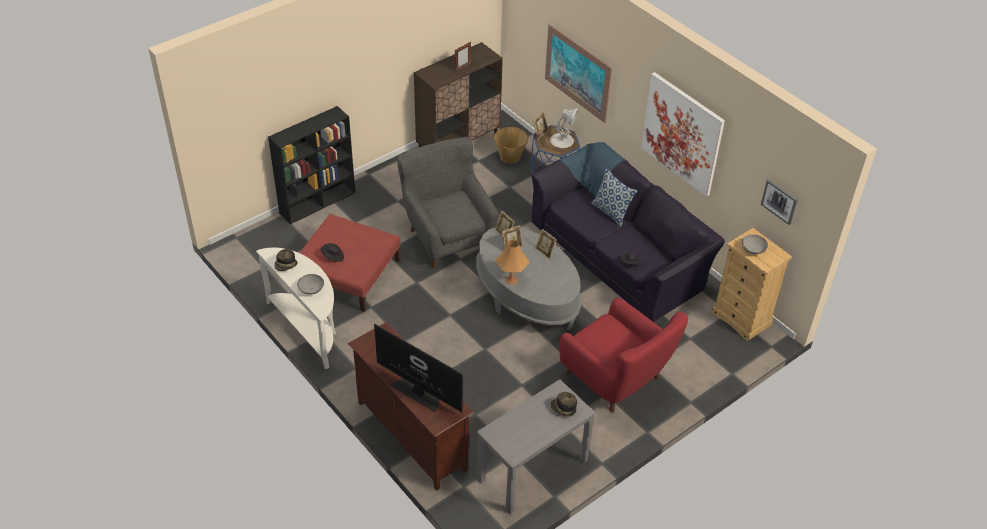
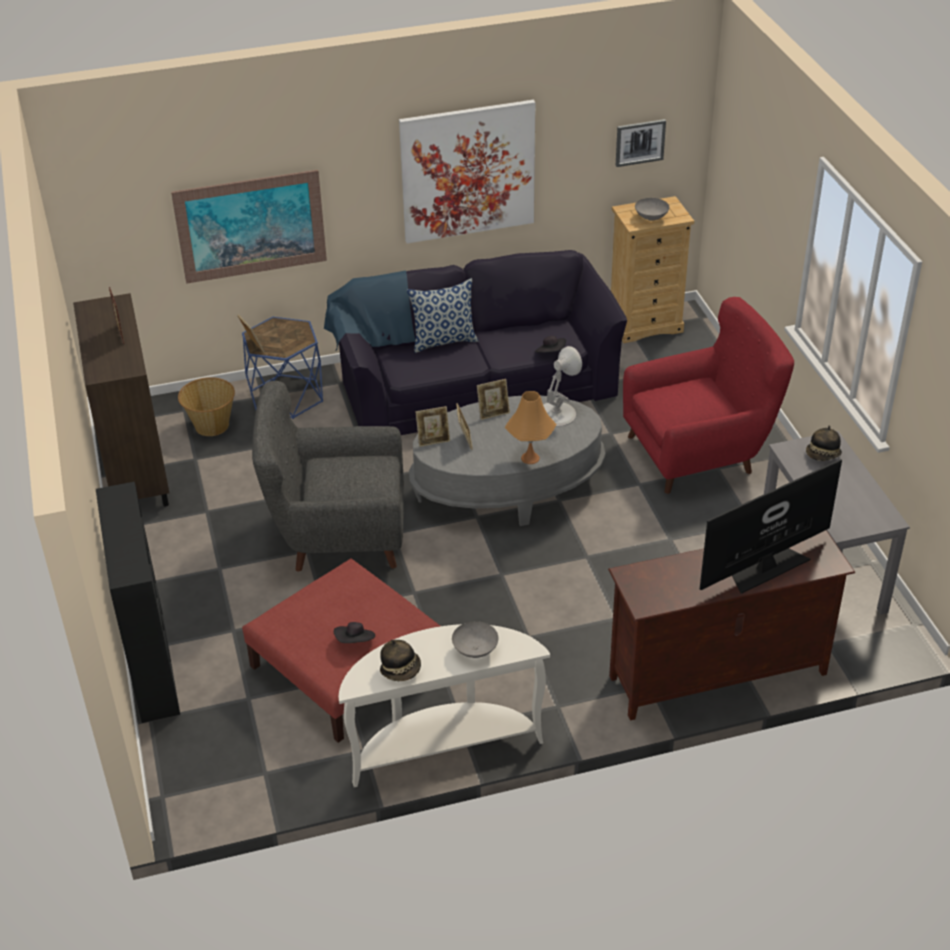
camera: 65 degrees left, 5 degrees down
white table lamp [550,108,579,148] -> white table lamp moved to [543,346,582,427]

